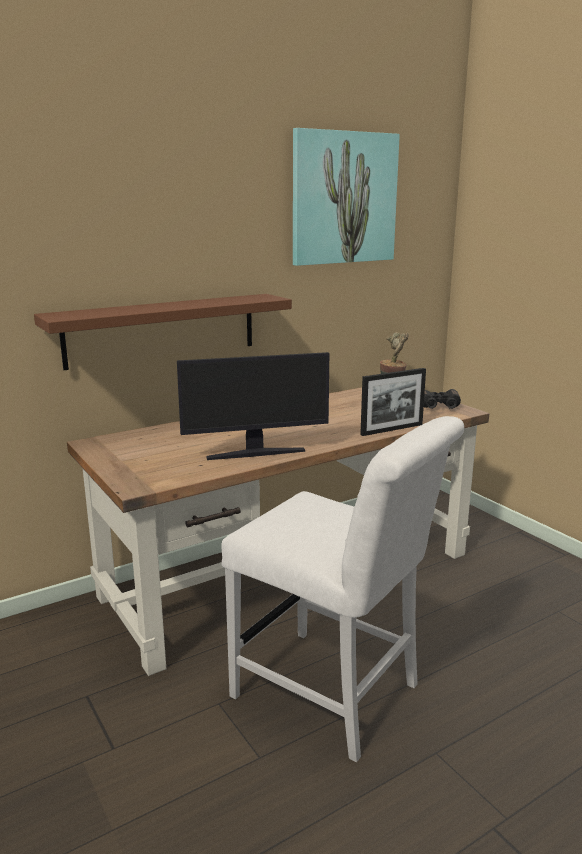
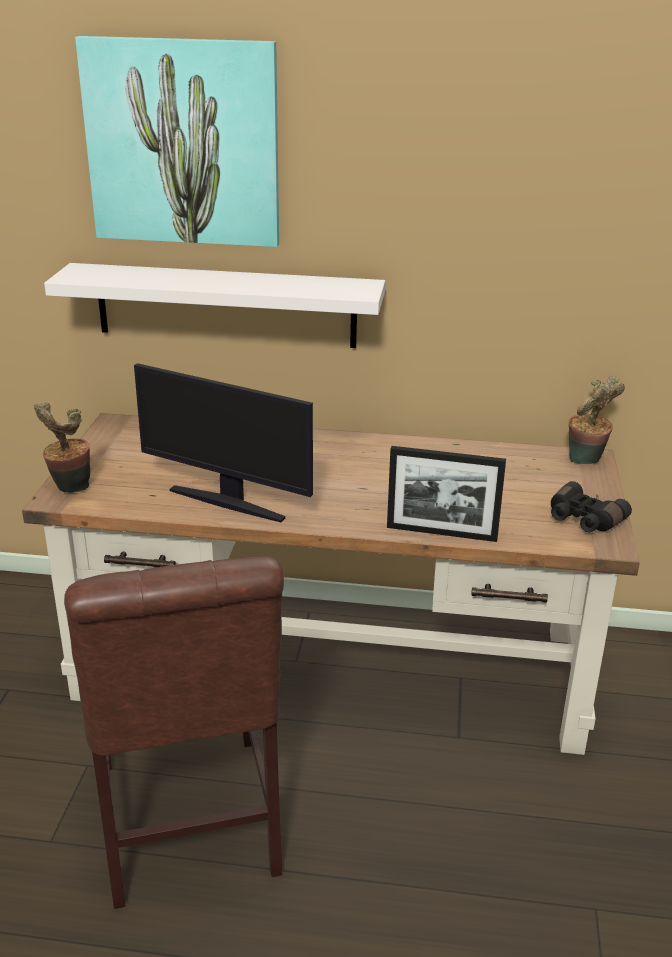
camera: 40 degrees right, 10 degrees up
brown shelf [34,294,292,370] -> white shelf [44,263,385,348]
white chair [221,416,464,762] -> brown chair [64,557,284,909]
picture [293,128,400,266] -> picture moved to [75,36,279,247]
none -> potted plant [34,402,90,493]

